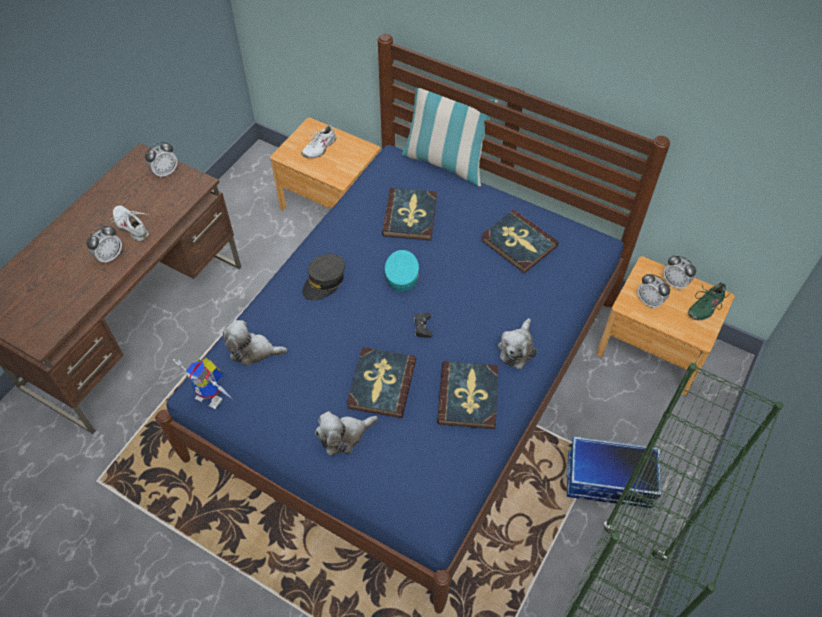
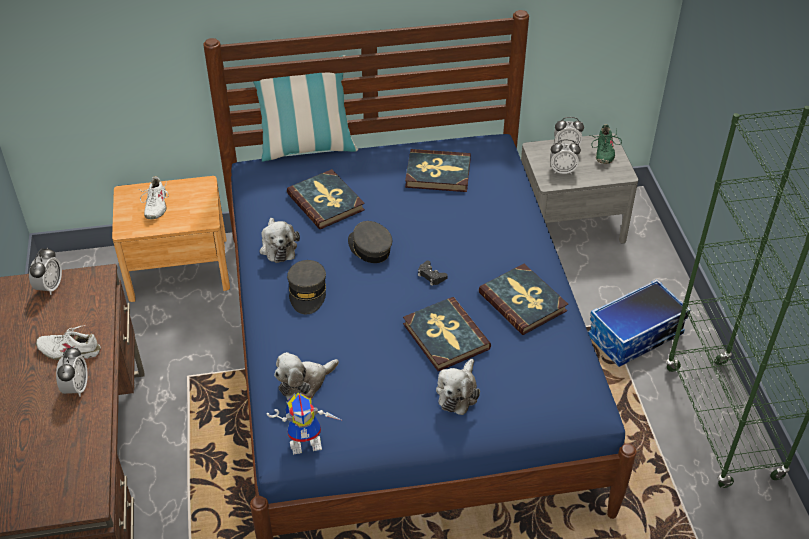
camera: 40 degrees left, 10 degrees down
turquoise cap [385,250,419,292] -> grey cap [348,221,392,263]
plush toy [498,318,537,369] -> plush toy moved to [260,218,300,263]
brown nightstand [597,256,735,395] -> grey nightstand [521,133,638,244]

